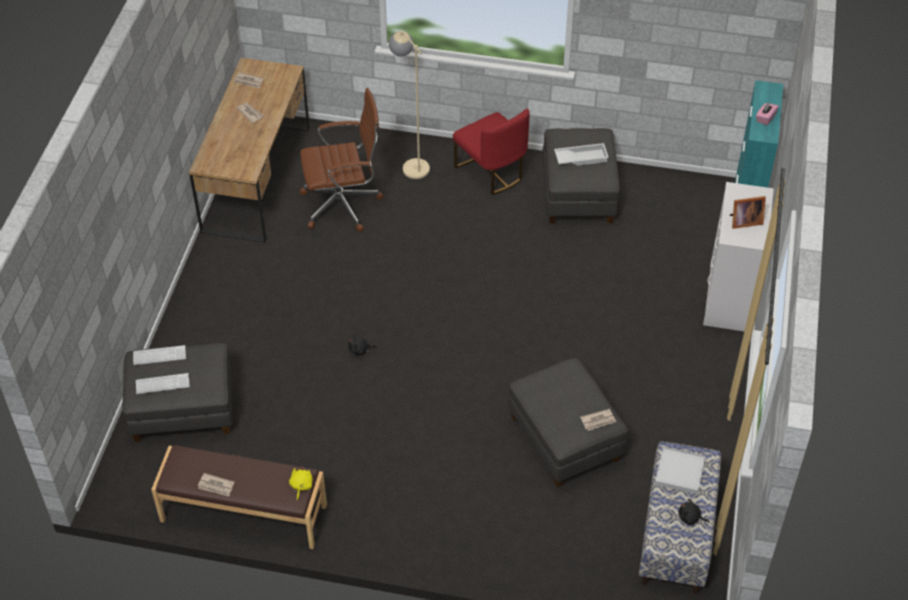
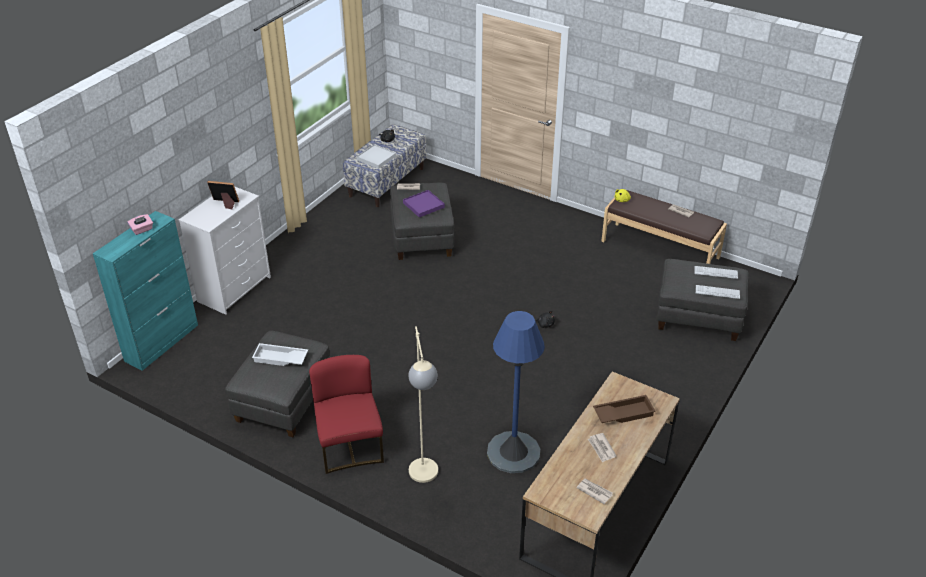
camera: 160 degrees left, 10 degrees down
brown office chair [300,88,384,232] -> blue floor lamp [487,311,545,473]
none -> purple tray [403,190,445,218]
none -> brown tray [593,395,656,423]

